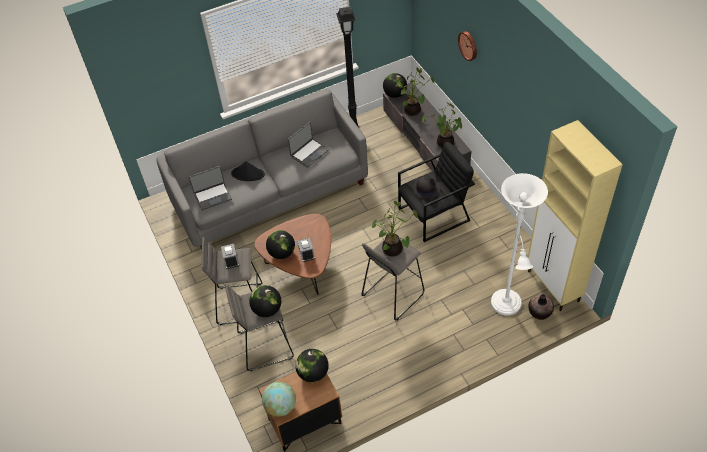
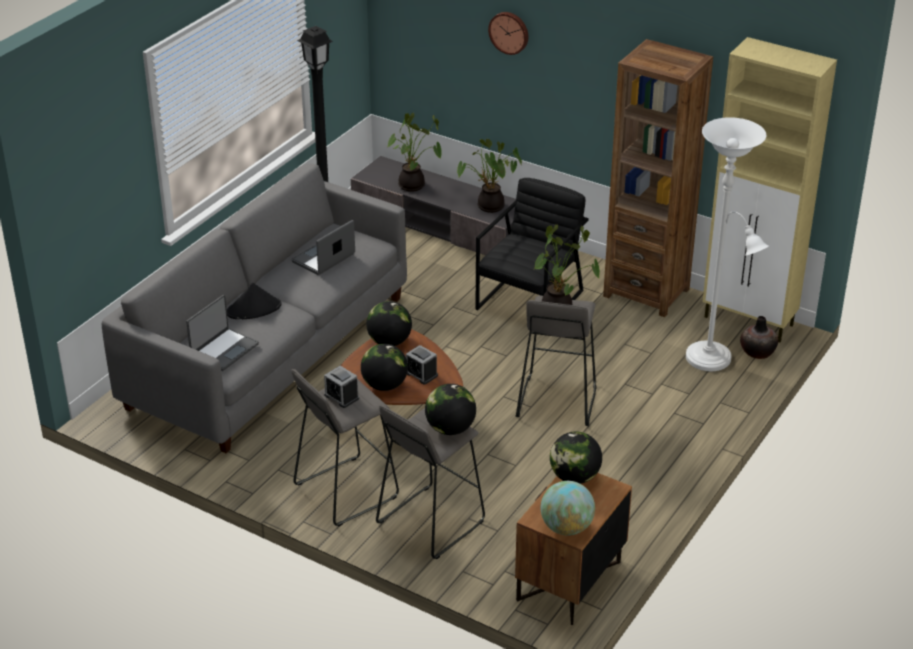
camera: 35 degrees left, 15 degrees down
laptop [288,122,329,168] -> laptop turned 150 degrees counterclockwise [291,220,355,275]
globe [383,73,407,98] -> globe moved to [366,301,412,346]
black hat [412,177,440,199] -> none
none -> brown bookcase [603,39,713,317]

